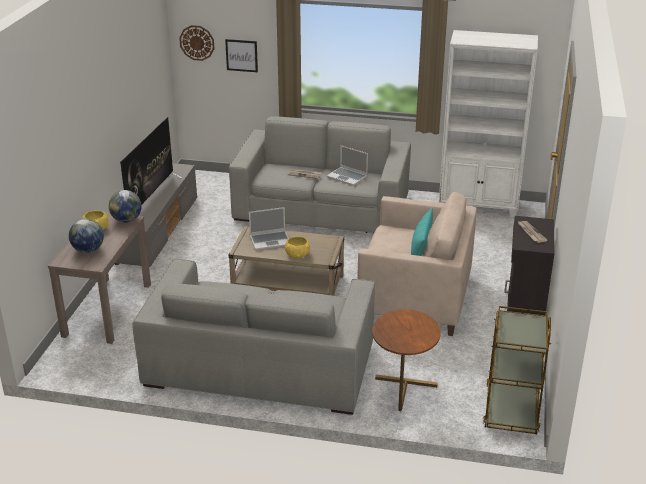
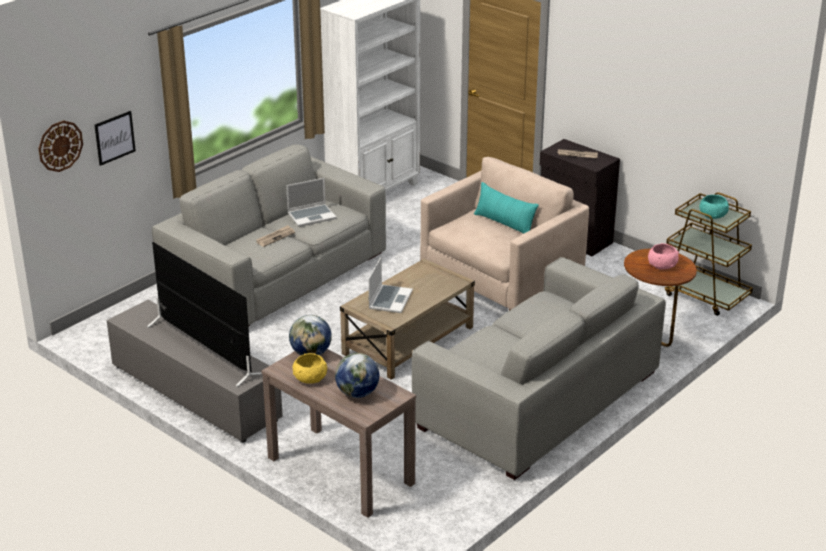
camera: 60 degrees left, 0 degrees up
yellow bowl [285,237,310,258] -> none
none -> pink bowl [648,243,679,270]
none -> turquoise bowl [700,195,729,219]

